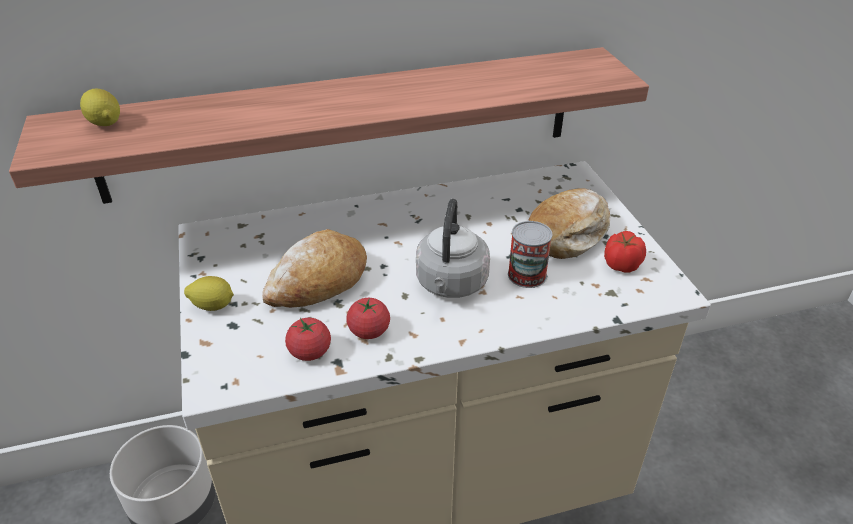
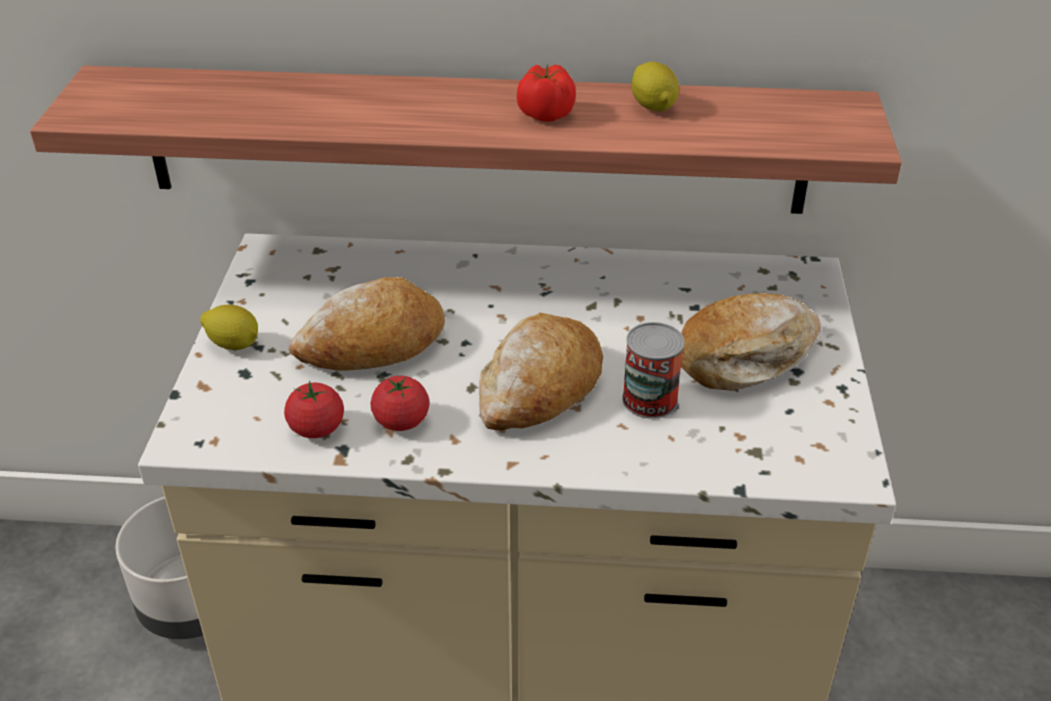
camera: 20 degrees right, 0 degrees up
lemon [80,88,120,126] -> lemon moved to [631,62,679,111]
grey kettle [416,199,490,298] -> bread [479,313,603,431]
tomato [604,231,646,273] -> tomato moved to [517,64,576,122]

